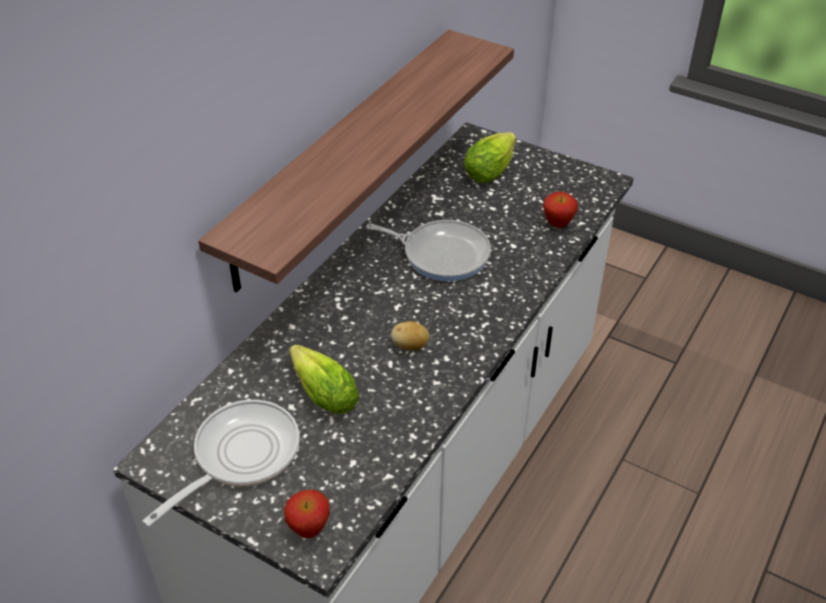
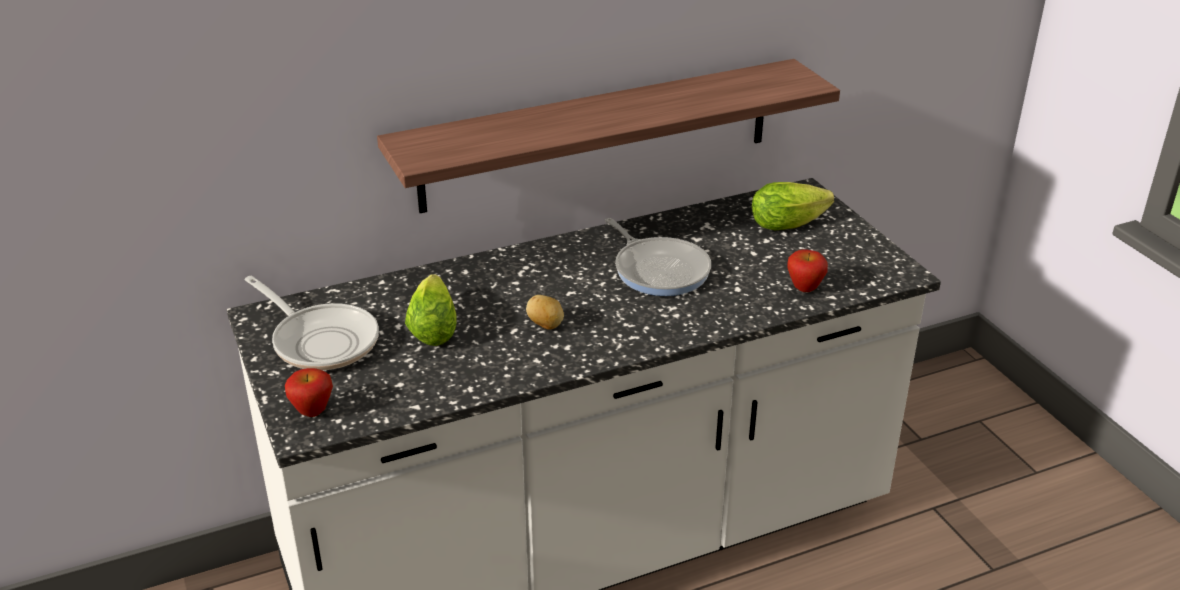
camera: 35 degrees right, 10 degrees down
frying pan [142,400,300,527] -> frying pan turned 60 degrees clockwise [245,276,379,370]

